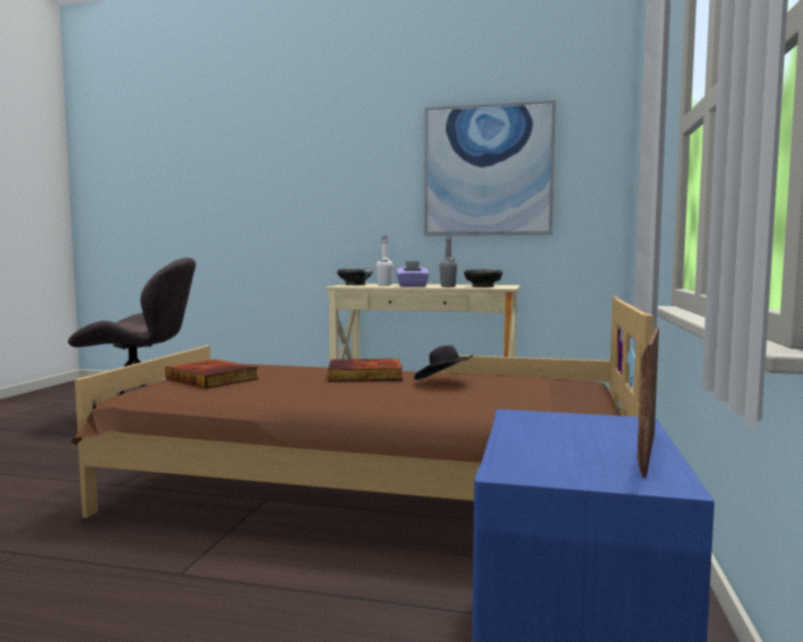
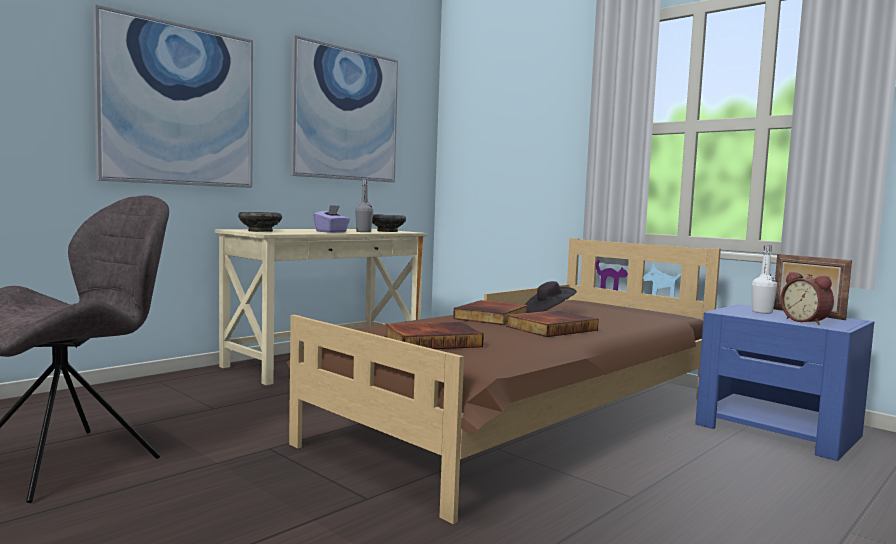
camera: 60 degrees left, 0 degrees up
white bottle [376,236,393,286] -> white bottle moved to [751,245,777,314]
none -> picture [93,4,253,188]
none -> book [506,310,599,337]
none -> alarm clock [780,272,834,325]

